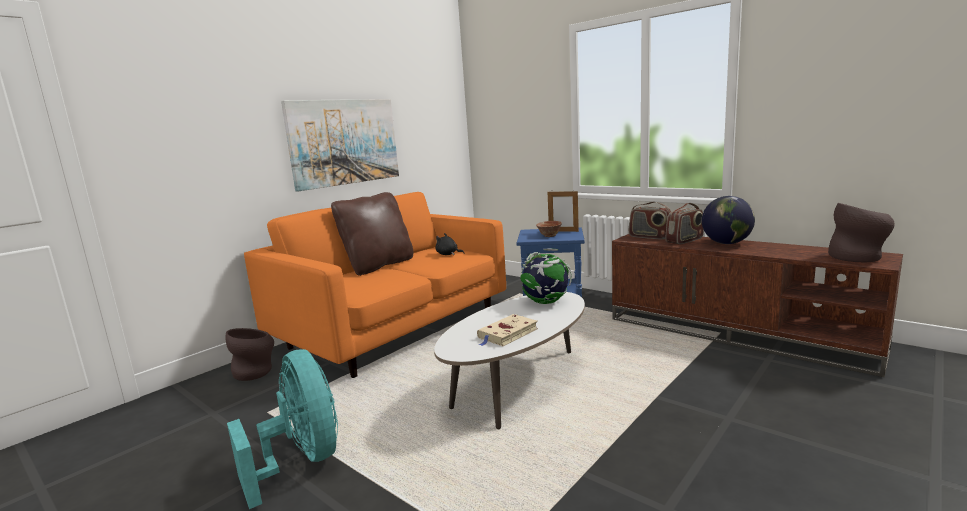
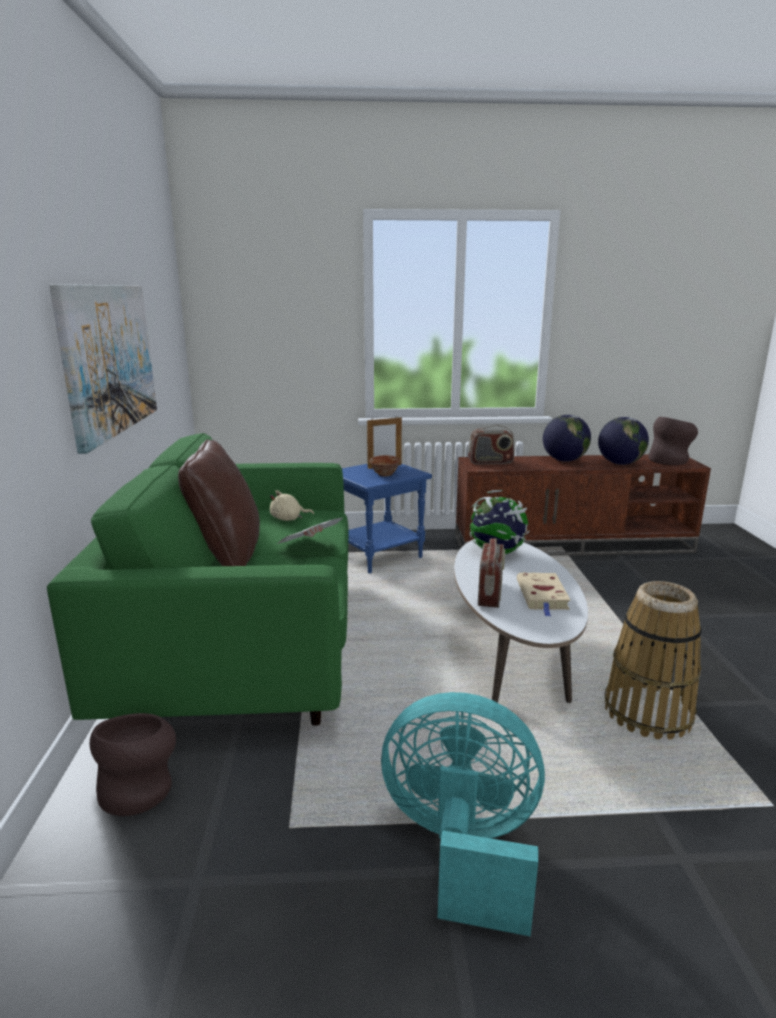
camera: 45 degrees left, 5 degrees up
orange sofa [244,192,506,378] -> green sofa [47,433,348,726]
black plush toy [435,233,464,255] -> beige plush toy [270,490,314,521]
radio [666,203,704,244] -> radio moved to [478,538,505,608]
none -> newspaper [277,518,343,544]
none -> globe [598,417,649,465]
none -> basket [605,581,702,740]

